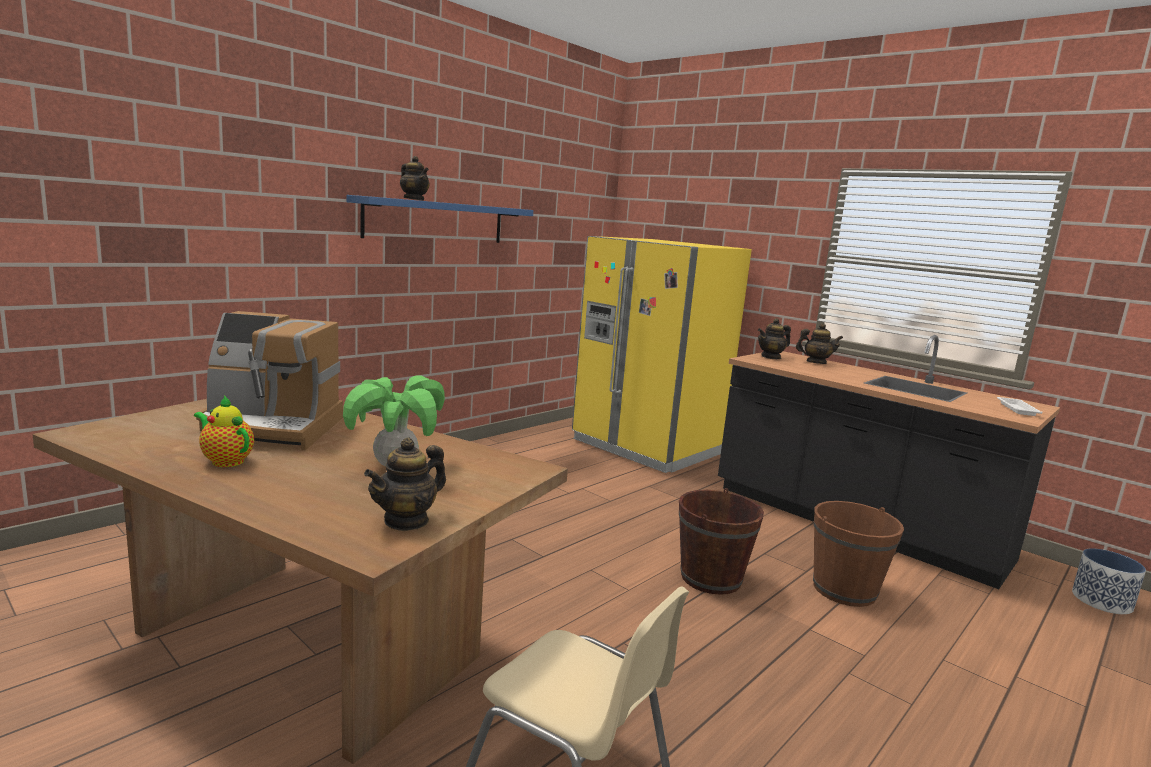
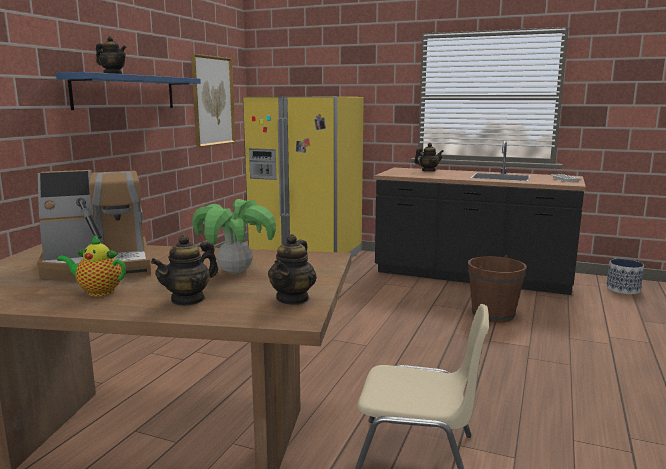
camera: 20 degrees left, 0 degrees up
brown bucket [679,488,764,595] -> none
teapot [758,318,791,359] -> teapot moved to [151,234,218,306]
none -> picture [191,54,236,147]

